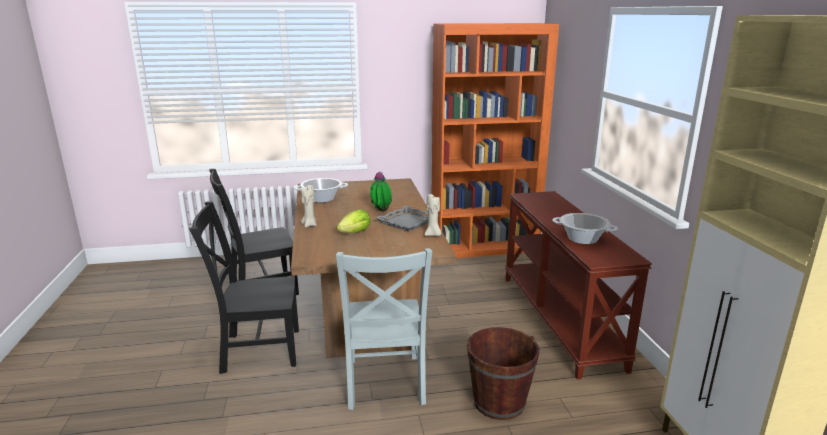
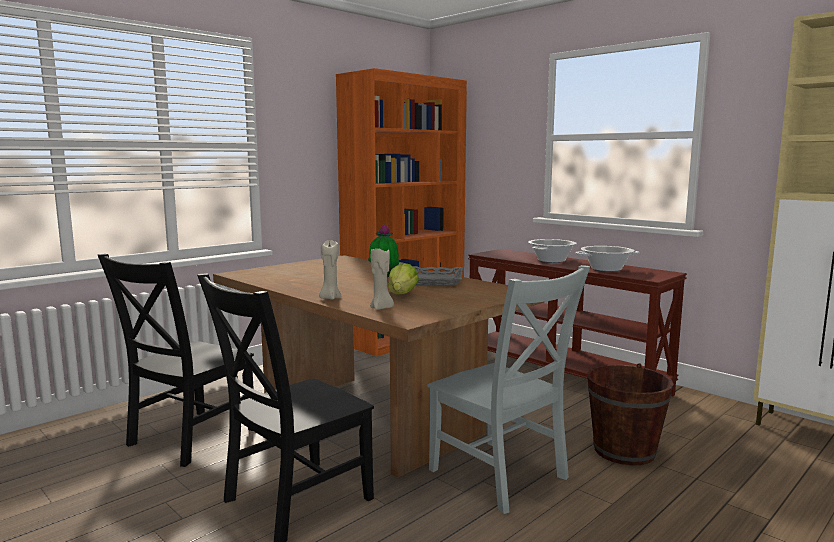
camera: 35 degrees left, 10 degrees down
cooking pot [294,178,348,203] -> cooking pot moved to [528,239,577,263]
beige candle [425,193,441,236] -> beige candle moved to [370,249,394,310]

